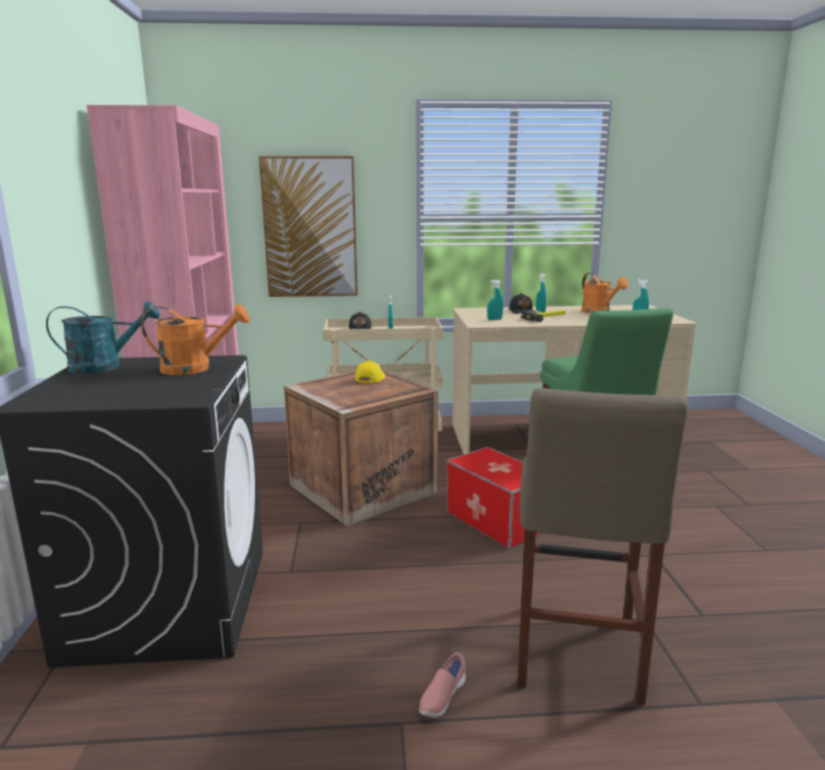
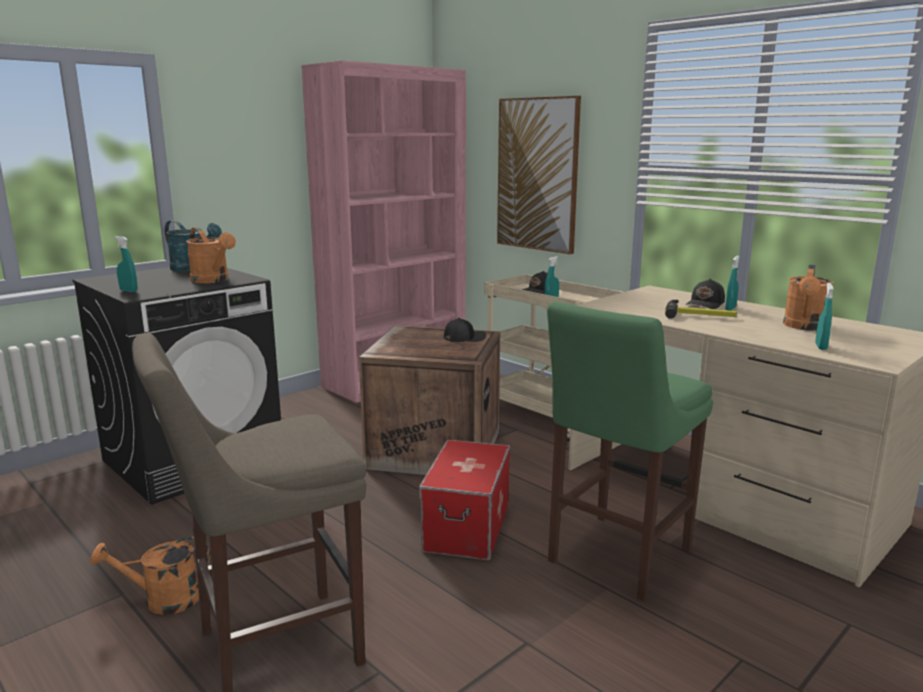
camera: 50 degrees right, 0 degrees up
yellow cap [355,360,385,383] -> black cap [444,318,486,342]
pink shoe [419,653,466,718] -> orange watering can [90,536,210,615]
turquoise spray bottle [487,280,503,320] -> turquoise spray bottle moved to [115,236,137,292]

